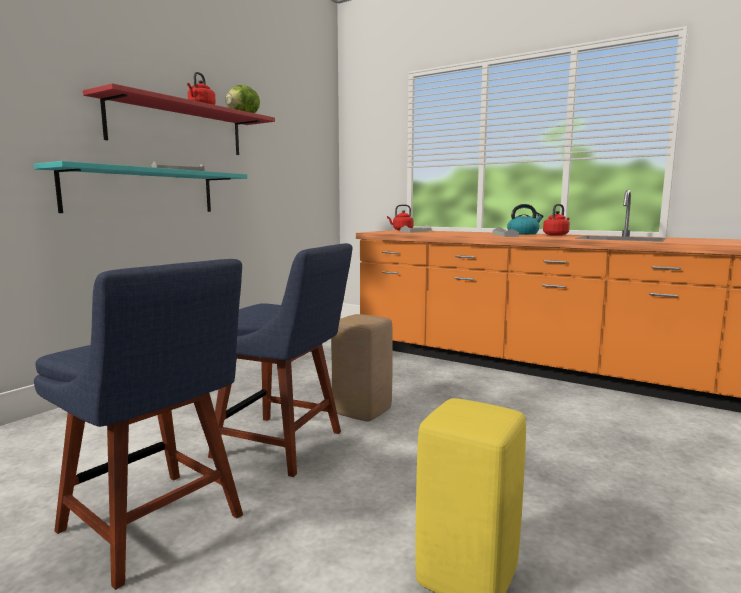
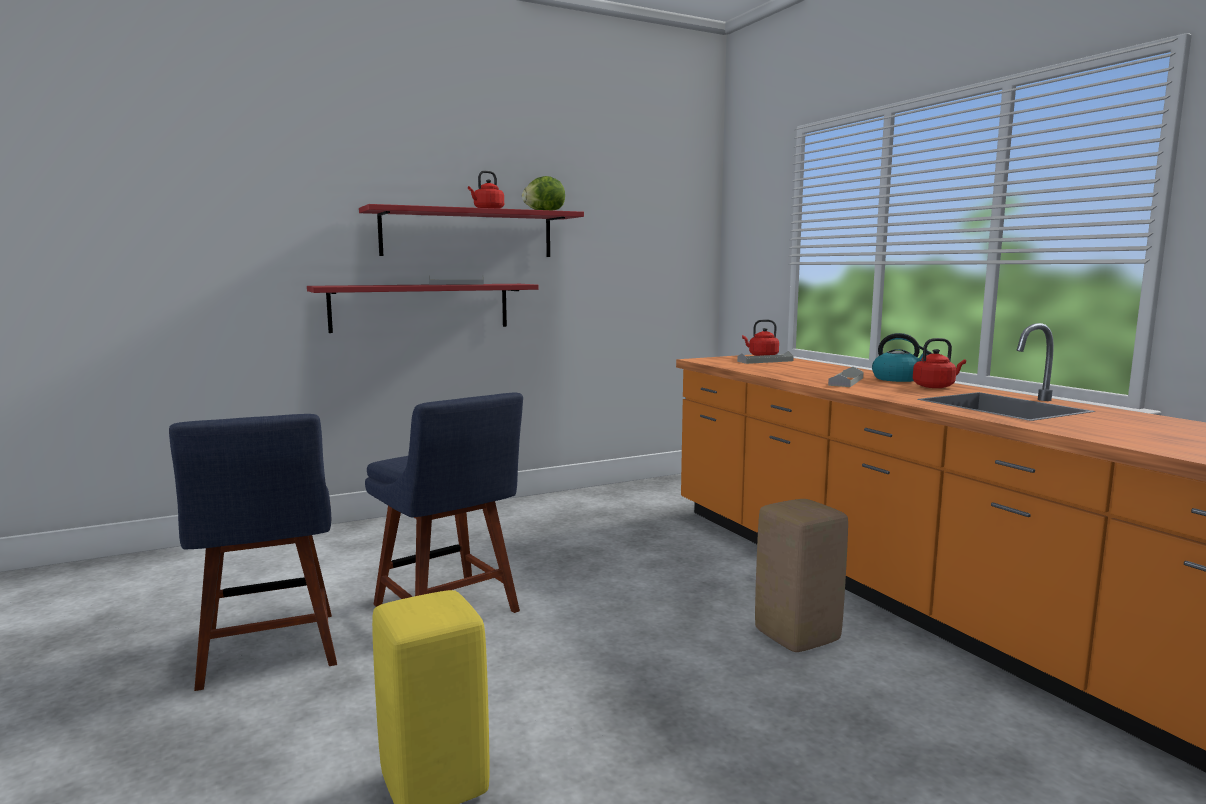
camera: 30 degrees right, 0 degrees up
turquoise shelf [34,161,247,213] -> red shelf [307,284,539,333]
beige stool [331,314,393,421] -> beige stool moved to [755,499,848,652]

